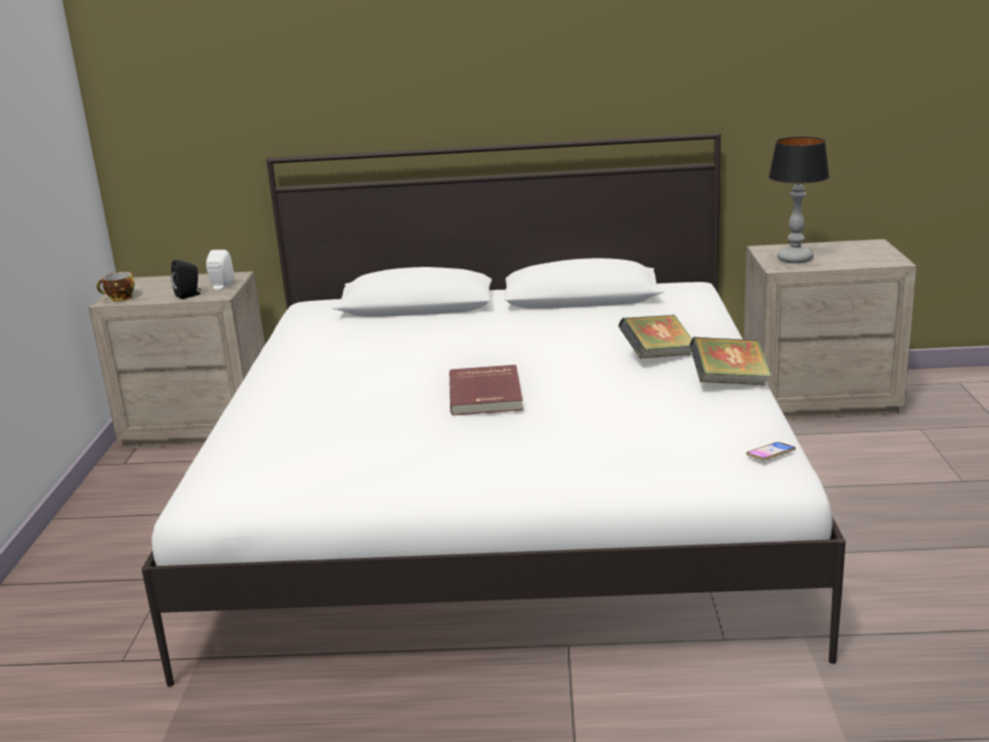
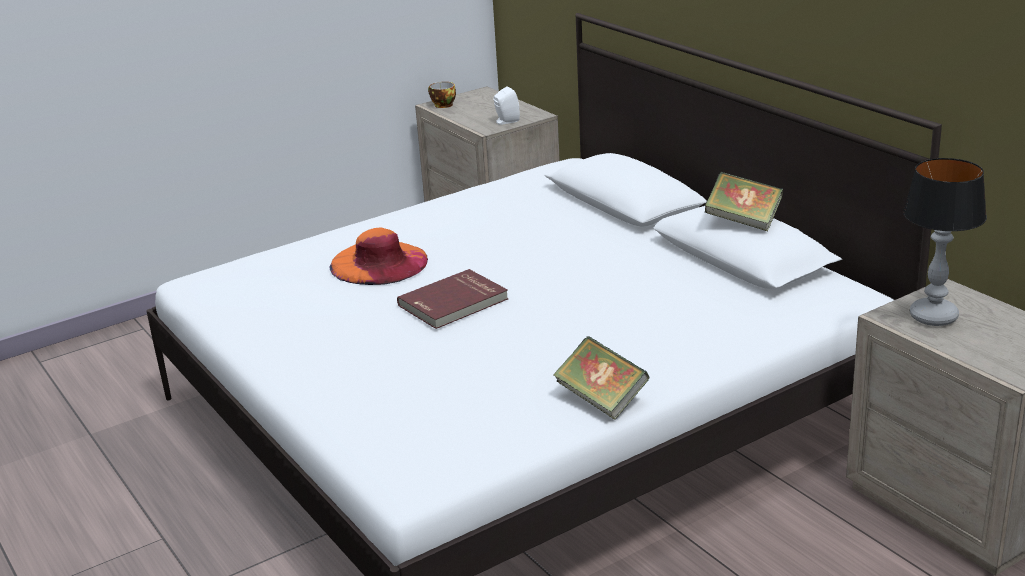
camera: 55 degrees right, 5 degrees up
black speaker [171,260,201,299] -> none
book [618,315,692,358] -> book moved to [705,172,783,231]
phone [746,442,796,460] -> none
none -> orange hat [330,228,428,285]

